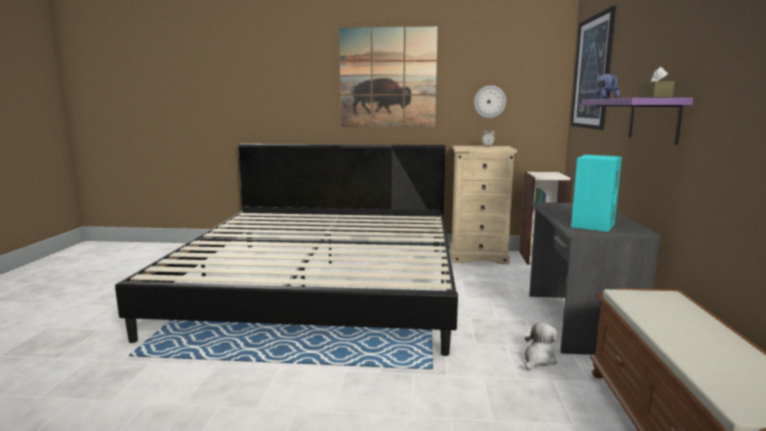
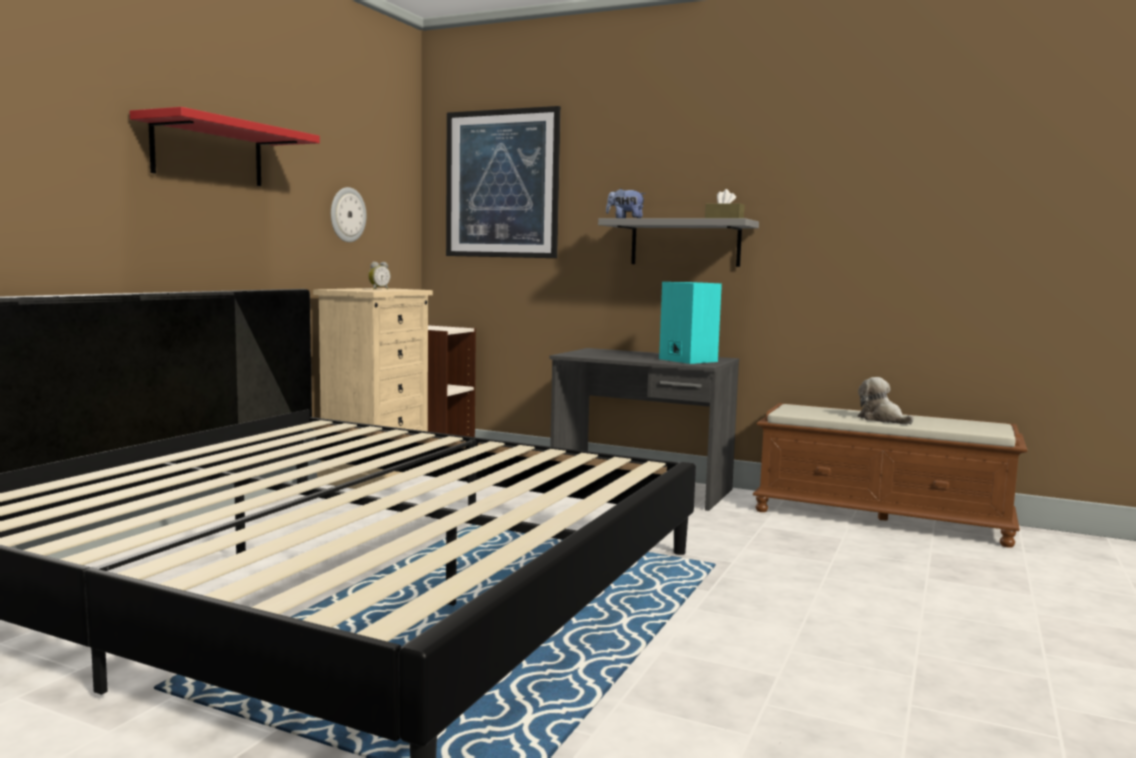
camera: 70 degrees left, 5 degrees down
picture [339,26,438,127] -> red shelf [129,107,320,186]
plush toy [525,323,558,370] -> plush toy moved to [857,377,914,424]
purple shelf [582,98,693,145] -> grey shelf [598,218,759,267]

